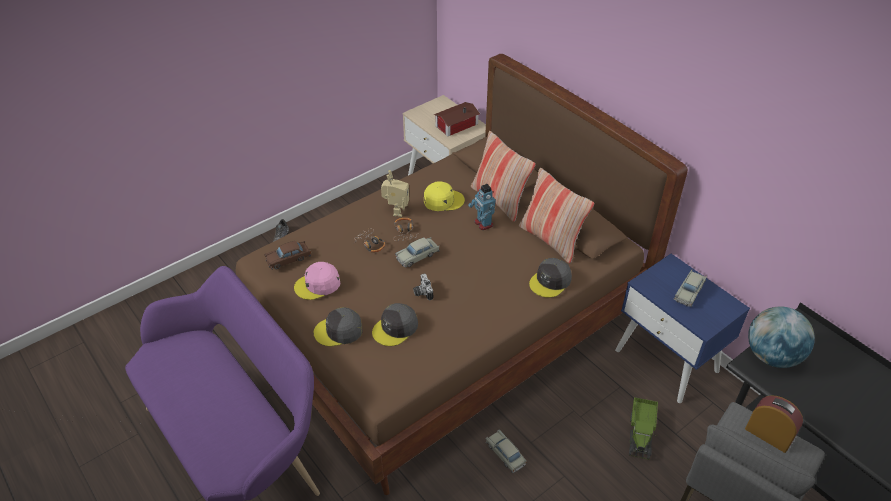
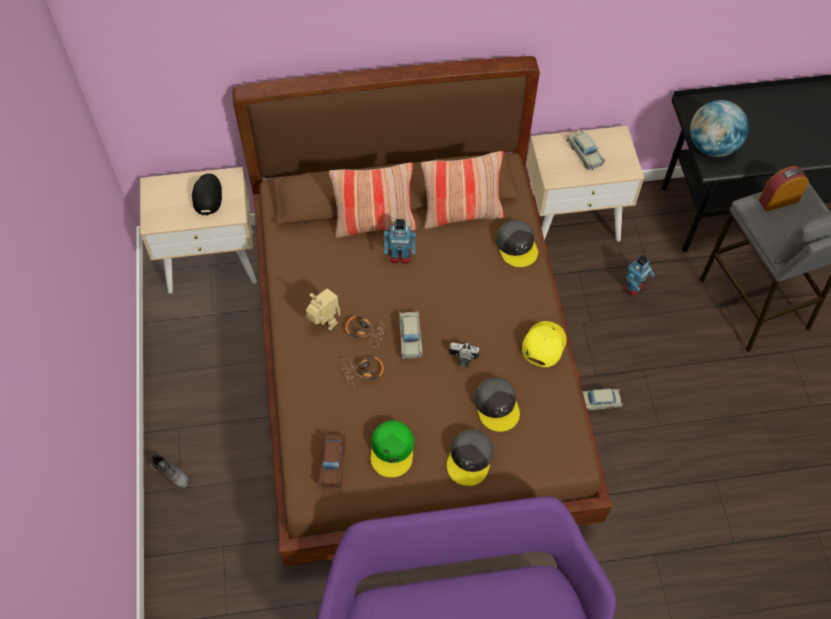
camera: 60 degrees left, 15 degrees up
pink cap [294,262,340,300] -> green cap [370,420,414,478]
yellow cap [424,181,465,211] -> yellow cap moved to [522,321,567,367]
toy house [434,102,480,137] -> black cap [192,173,222,215]
blue nightstand [615,254,750,403] -> beige nightstand [526,126,644,242]
toy truck [629,397,658,460] -> toy robot [623,255,655,296]

